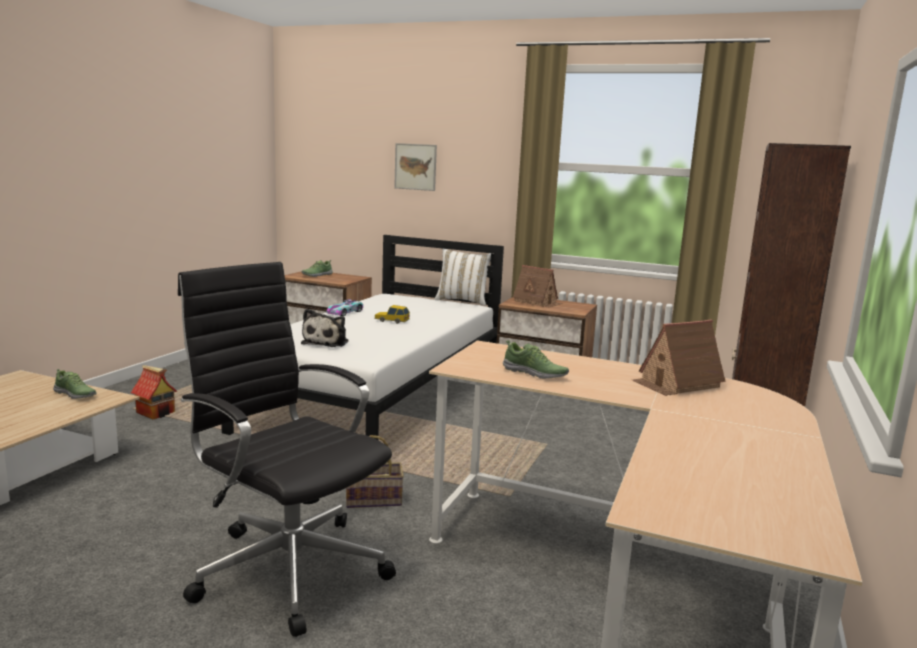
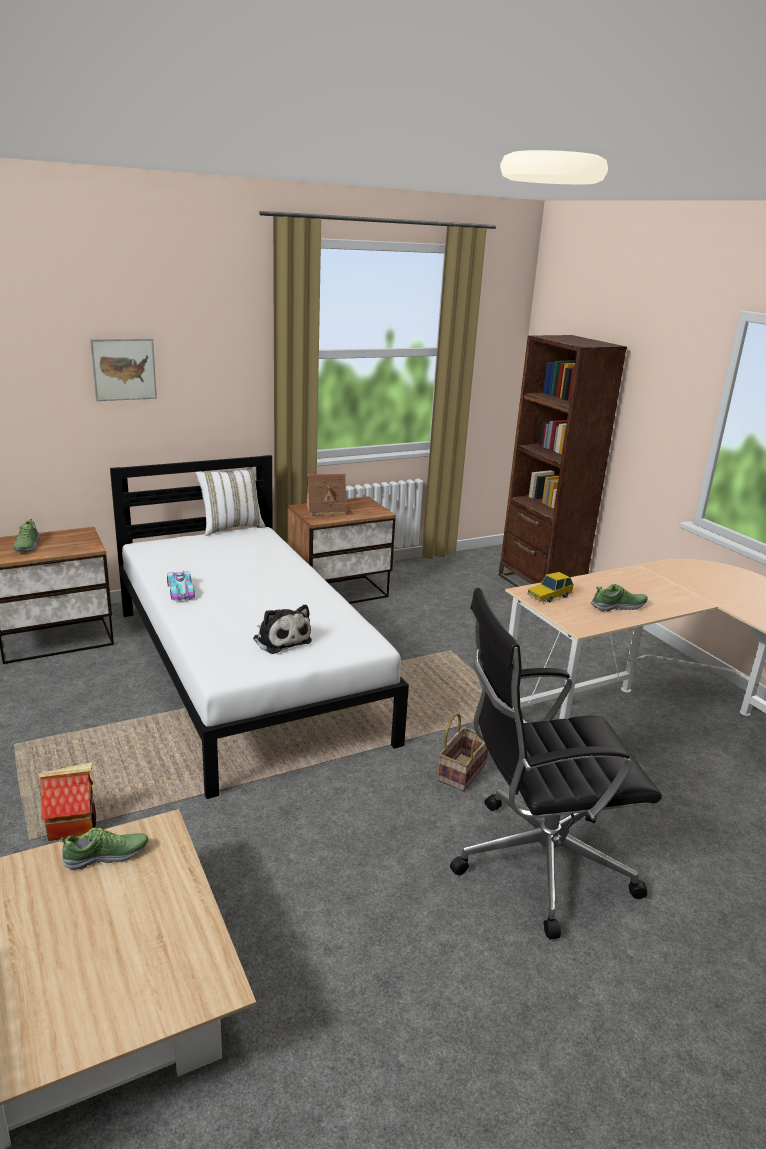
camera: 50 degrees left, 10 degrees up
toy car [374,305,410,324] -> toy car moved to [527,572,574,602]
toy house [632,320,726,396] -> none

